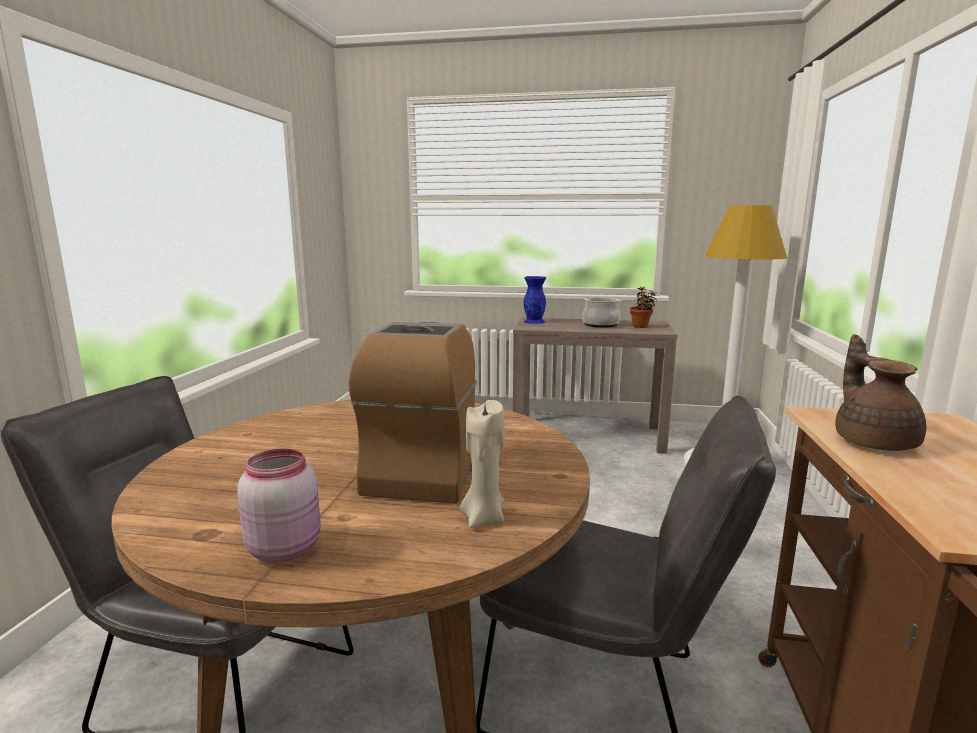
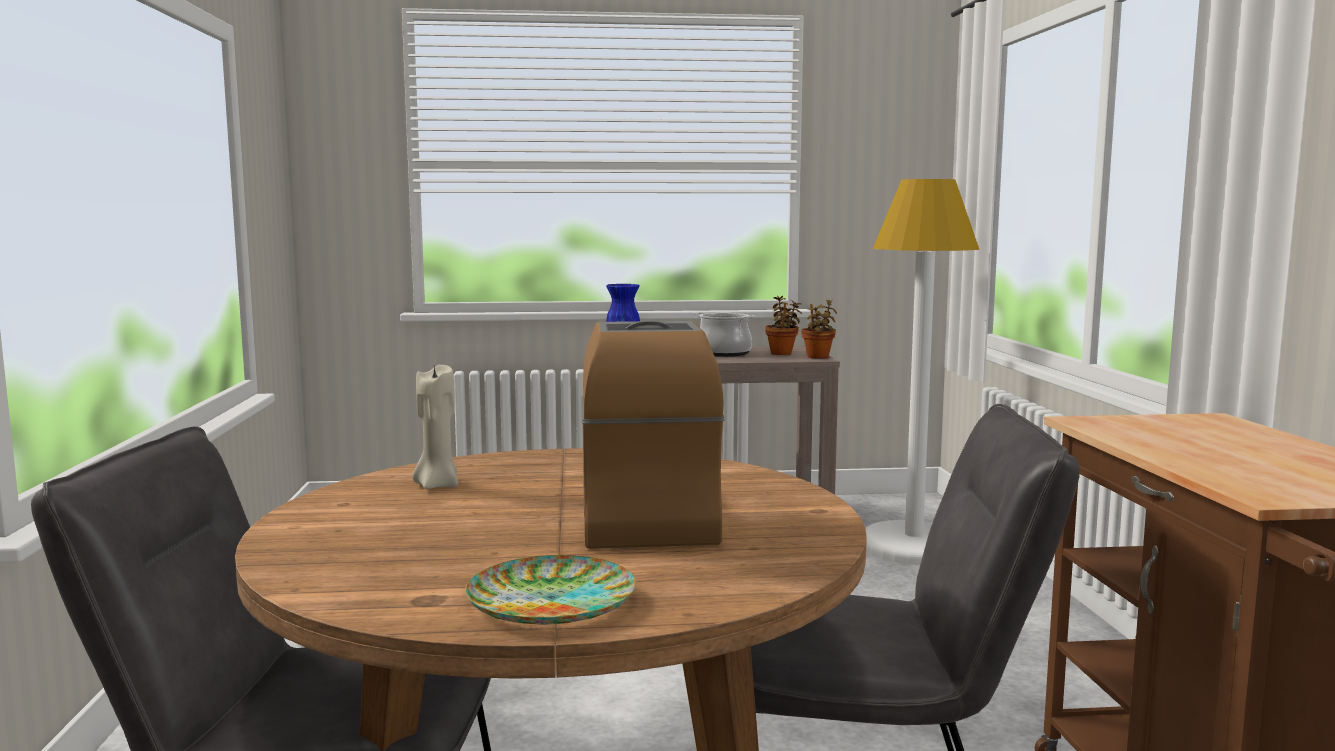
camera: 15 degrees left, 5 degrees down
pink jar [237,449,321,563] -> plate [465,555,636,625]
beige candle [460,400,504,528] -> beige candle moved to [413,365,458,489]
brown teapot [835,334,926,451] -> none
none -> potted plant [801,300,837,359]

